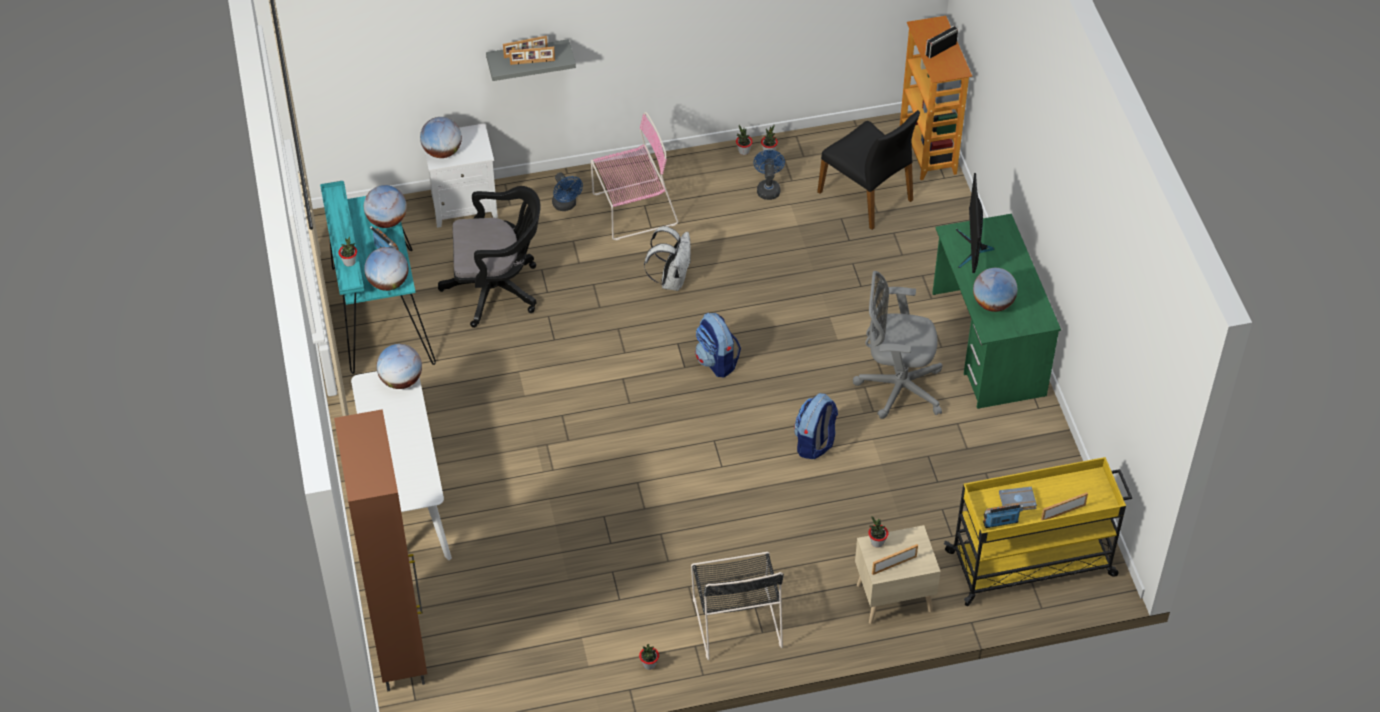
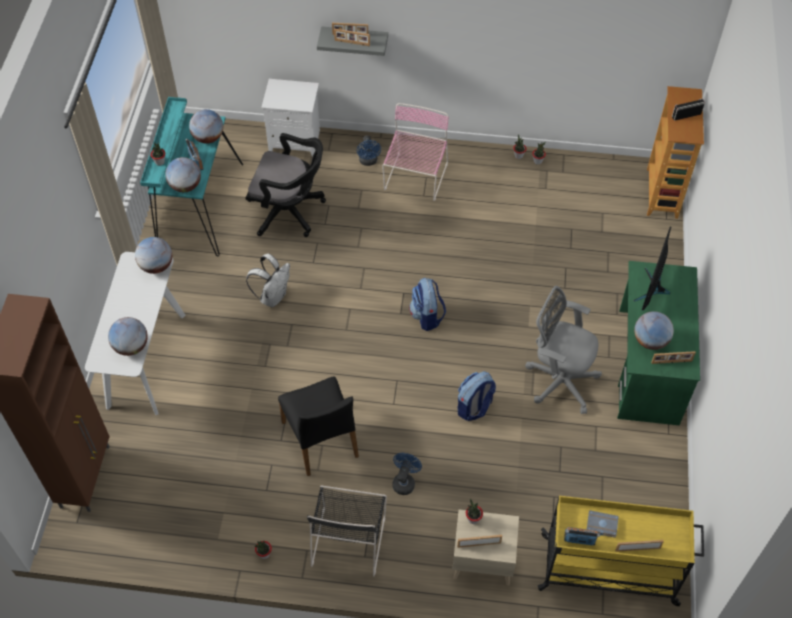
camera: 20 degrees right, 5 degrees up
globe [420,117,462,158] -> globe moved to [108,317,148,356]
pink chair [591,112,678,240] -> pink chair turned 75 degrees counterclockwise [382,103,449,201]
white backpack [644,226,691,291] -> white backpack moved to [246,254,290,307]
blue fan [753,150,785,200] -> blue fan moved to [392,453,422,495]
black chair [817,110,920,230] -> black chair moved to [278,376,359,476]
none -> picture frame [651,351,696,364]

